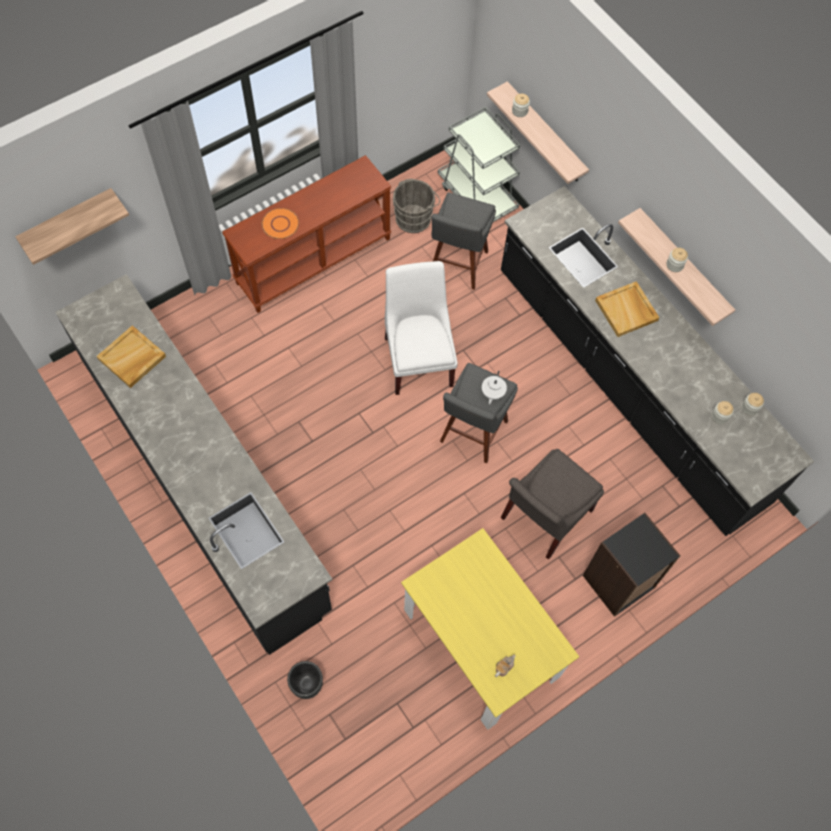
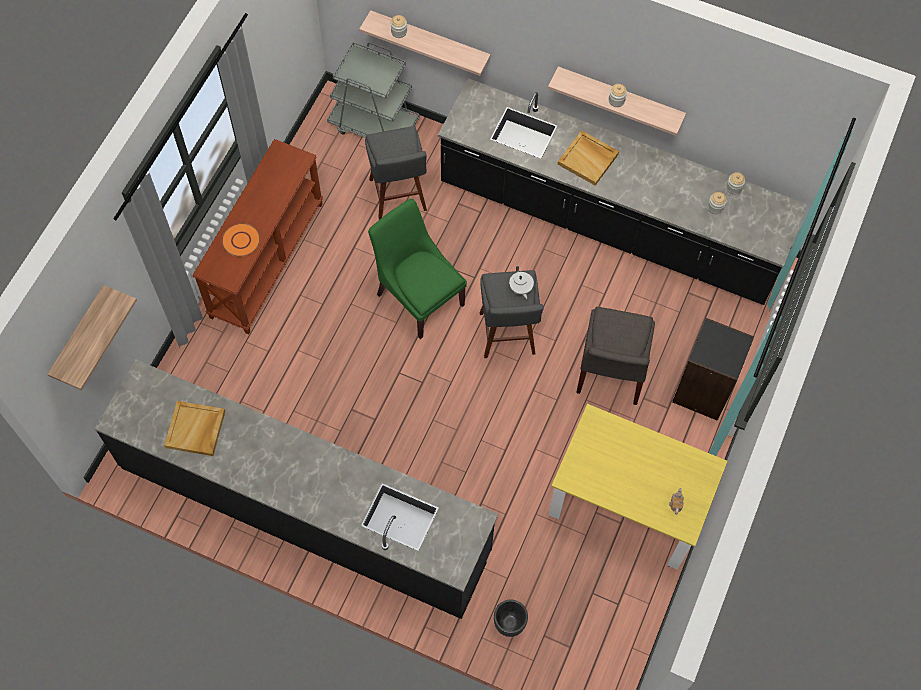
camera: 30 degrees left, 0 degrees up
white chair [385,261,458,395] -> green chair [368,199,467,339]
grey bucket [393,179,440,233] -> none

